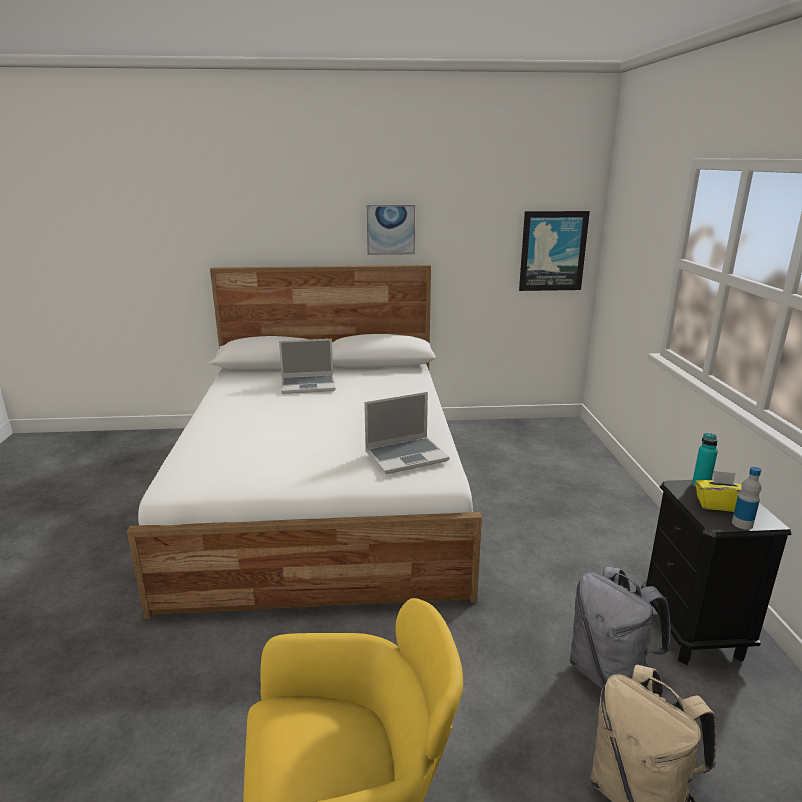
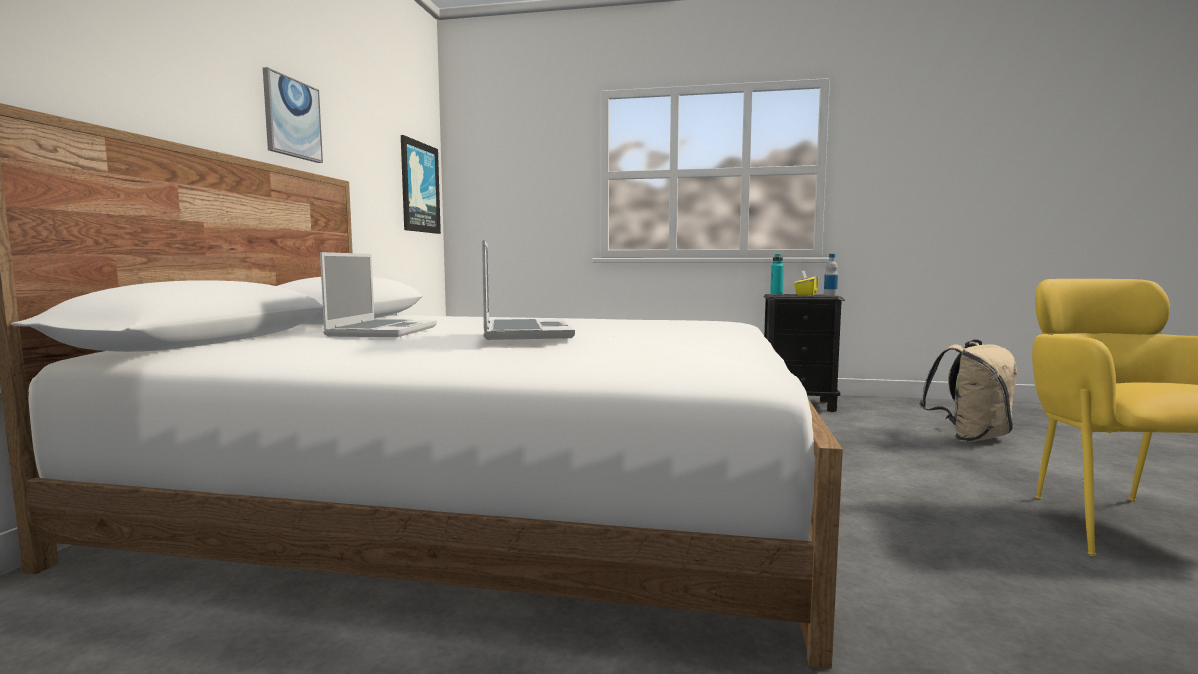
camera: 75 degrees left, 15 degrees down
laptop [364,392,450,474] -> laptop moved to [482,240,575,340]
grey backpack [569,566,671,689] -> none

